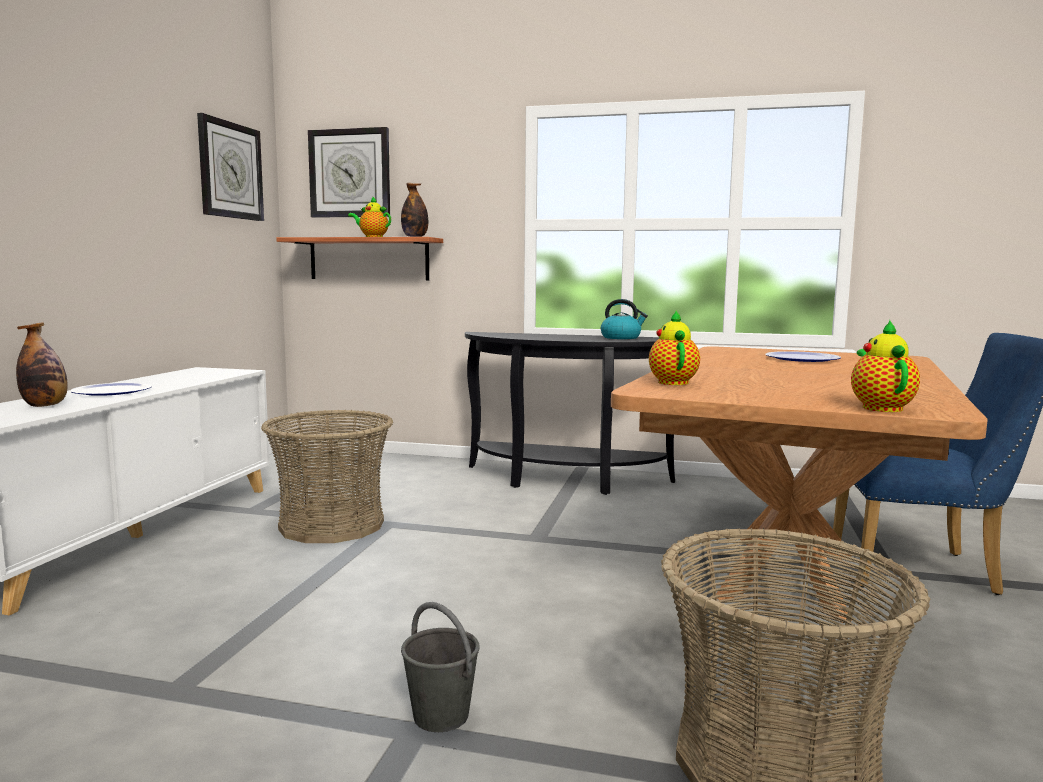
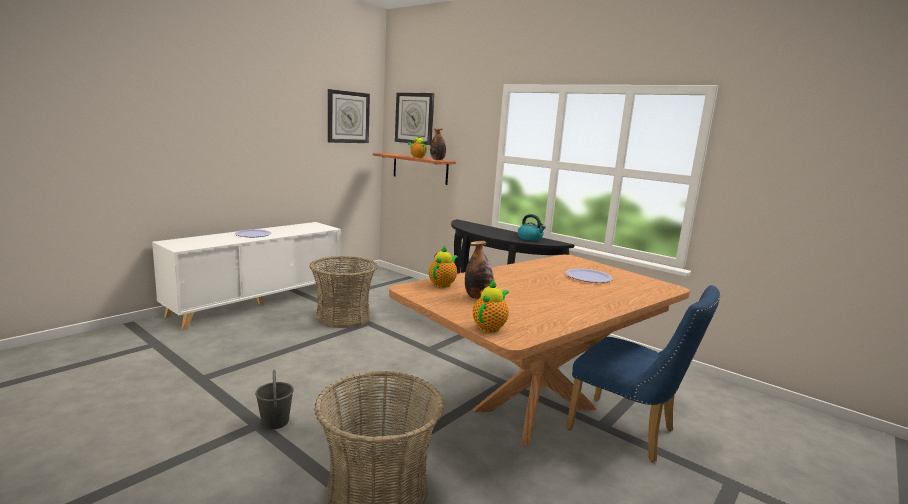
camera: 25 degrees right, 5 degrees up
bottle [16,322,67,407] -> bottle moved to [465,241,494,299]

